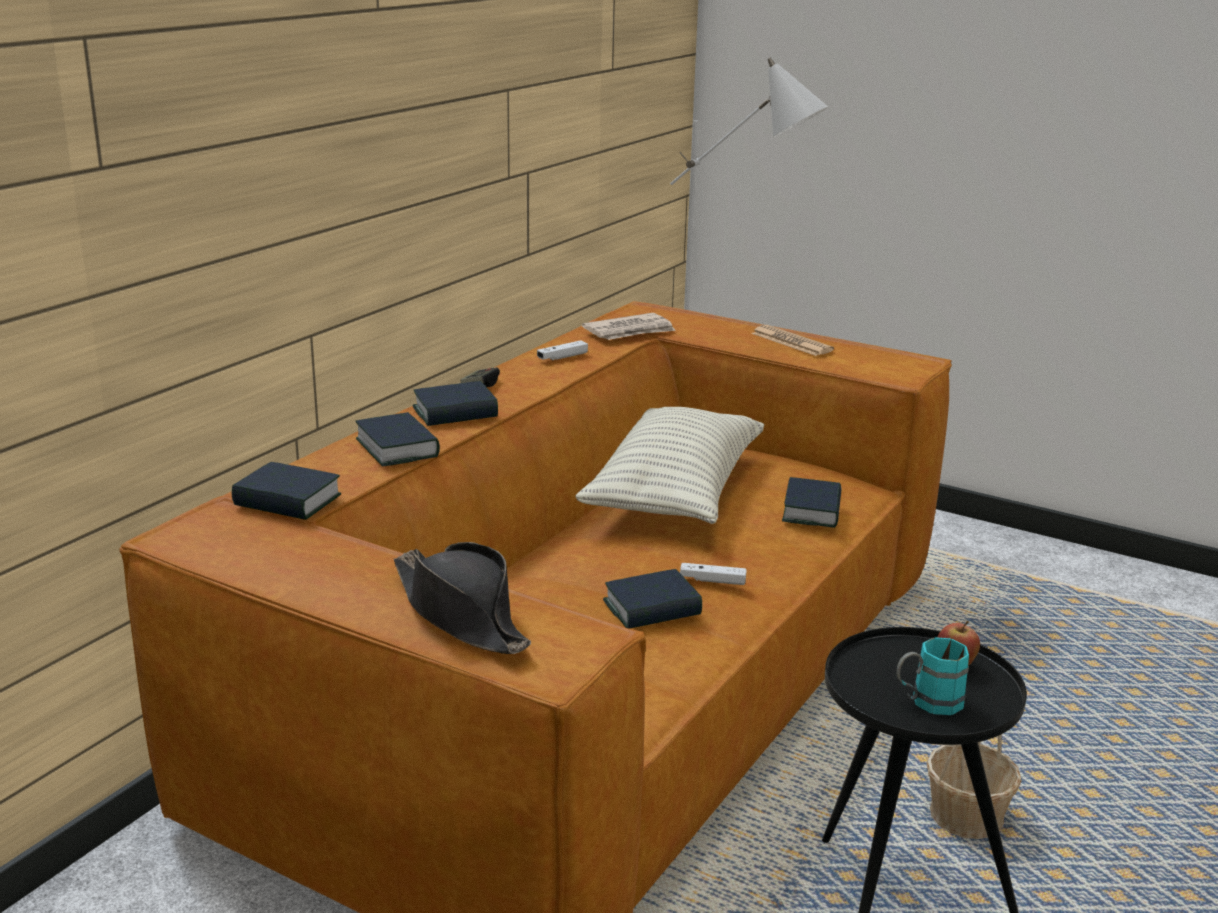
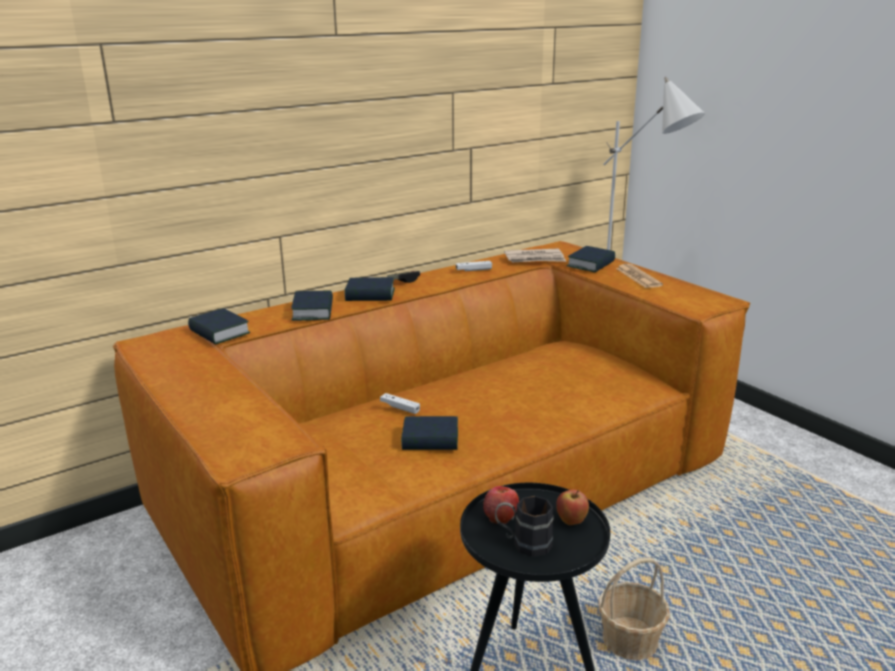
camera: 25 degrees right, 0 degrees up
black hat [394,542,531,654] -> none
pillow [575,407,764,524] -> none
white game controller [680,563,747,585] -> white game controller moved to [380,393,420,414]
book [782,477,841,528] -> book moved to [567,246,615,272]
turquoise mug [896,637,969,715] -> black mug [495,496,554,557]
none -> apple [483,486,519,524]

